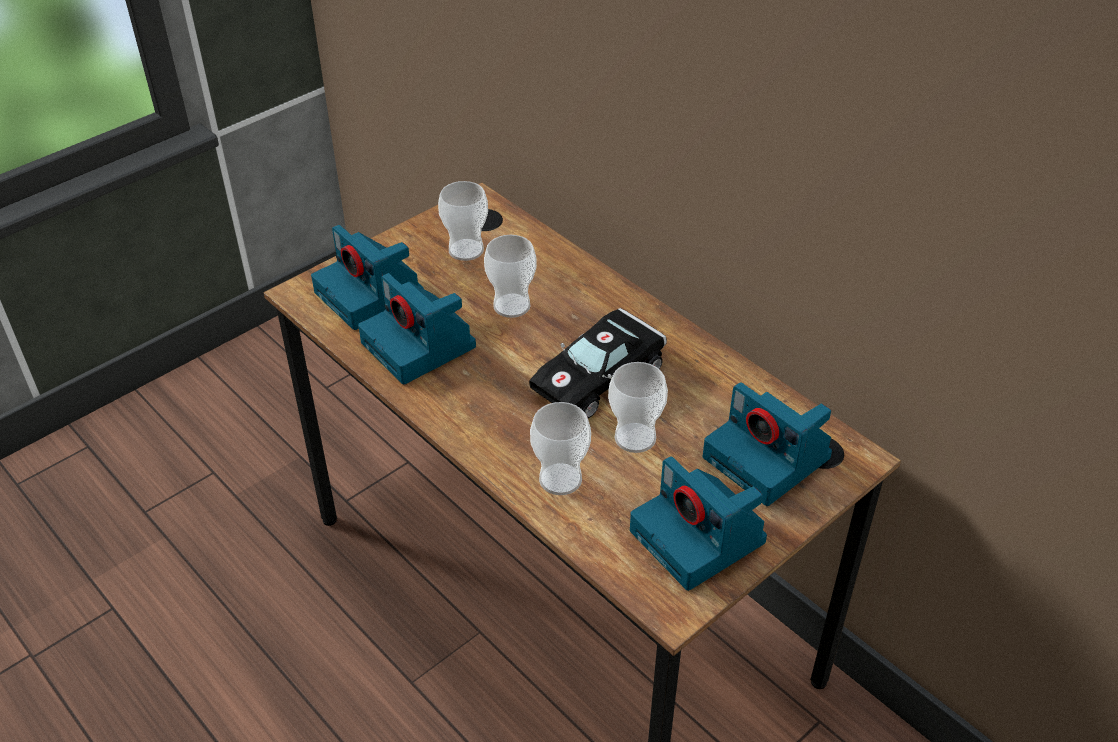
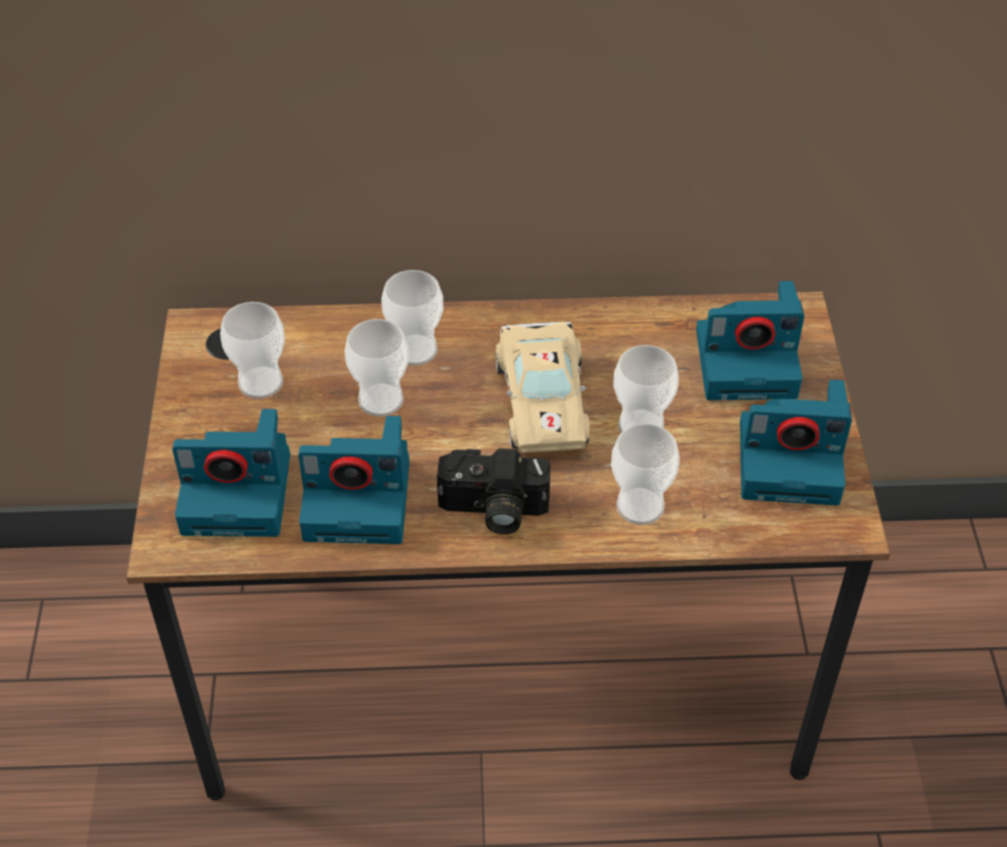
camera: 50 degrees left, 5 degrees up
black toy car [529,308,667,418] -> beige toy car [496,321,590,453]
none -> cup [382,270,444,366]
none -> camera [437,448,551,534]

